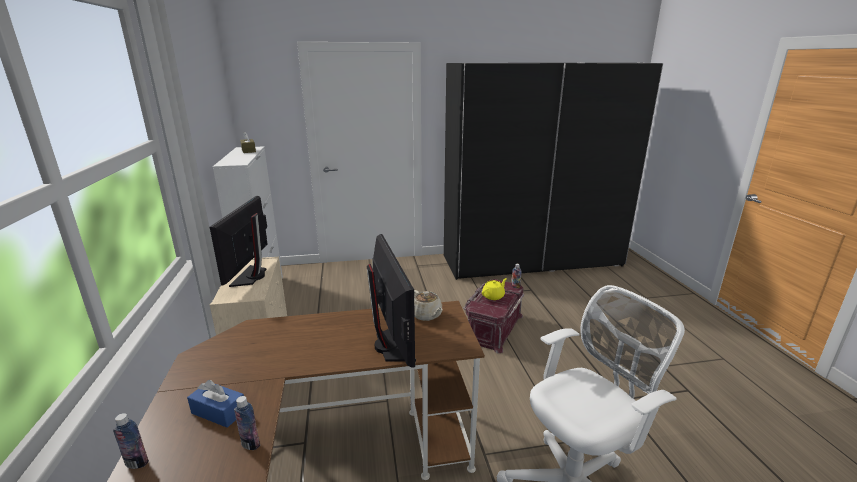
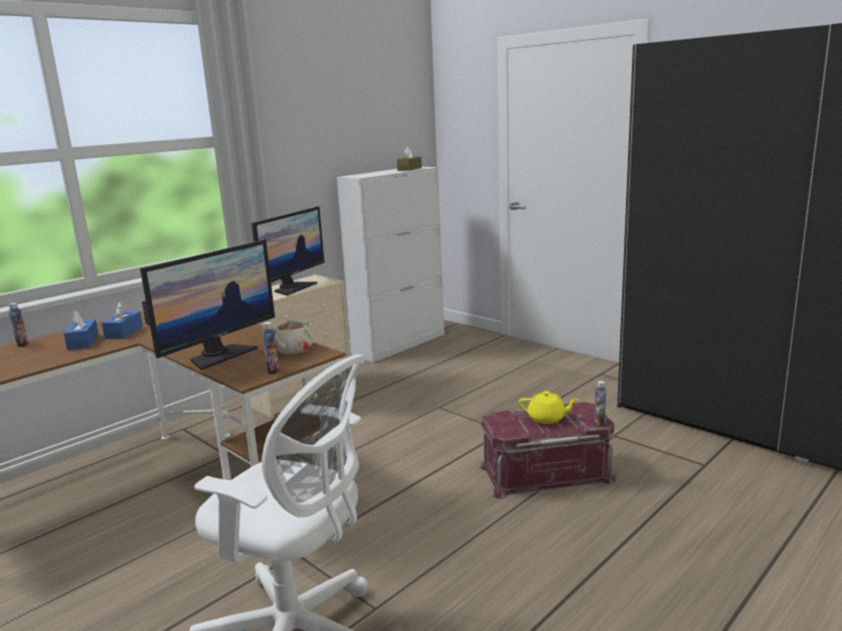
camera: 55 degrees right, 5 degrees down
monitor [210,196,268,287] -> monitor turned 150 degrees clockwise [252,206,324,296]
bottle [234,396,260,450] -> bottle moved to [262,322,279,374]
none -> blue tissue box [102,301,143,339]

